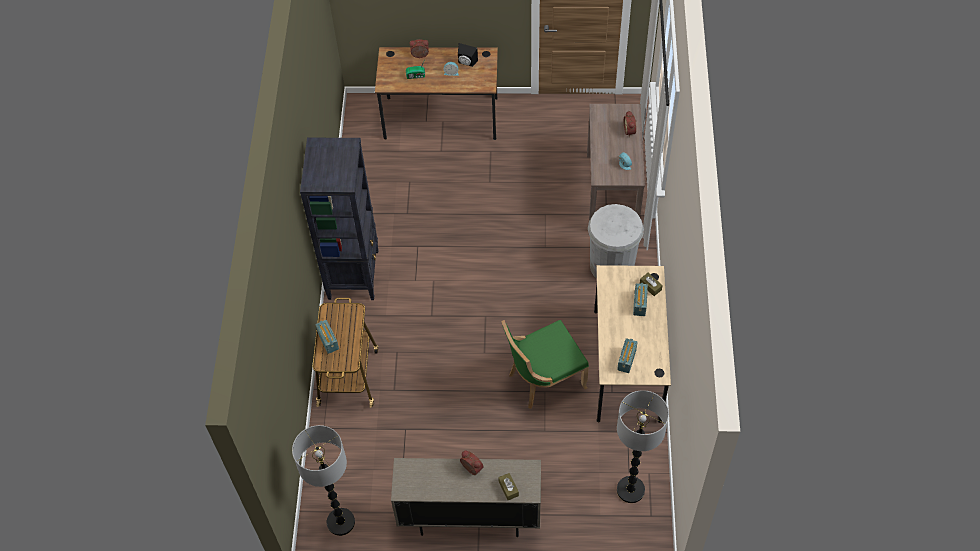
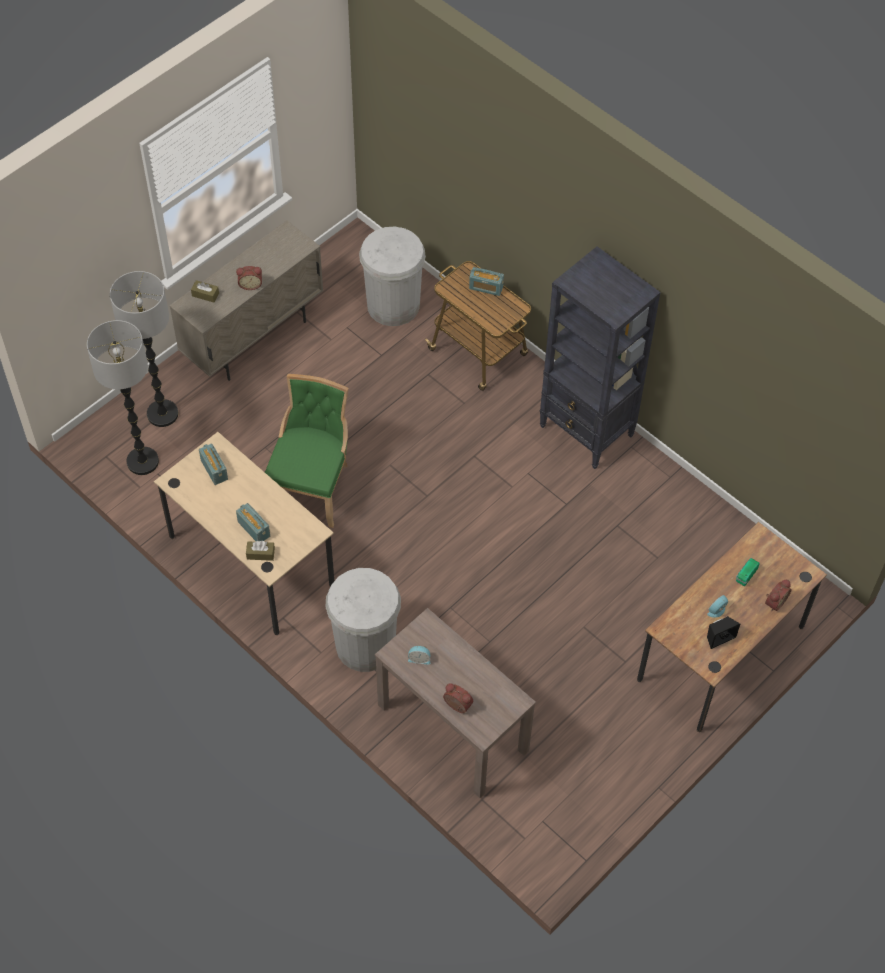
camera: 130 degrees right, 0 degrees up
floor lamp [292,425,355,536] -> floor lamp moved to [110,271,178,427]
none -> white trash can [359,226,426,326]

